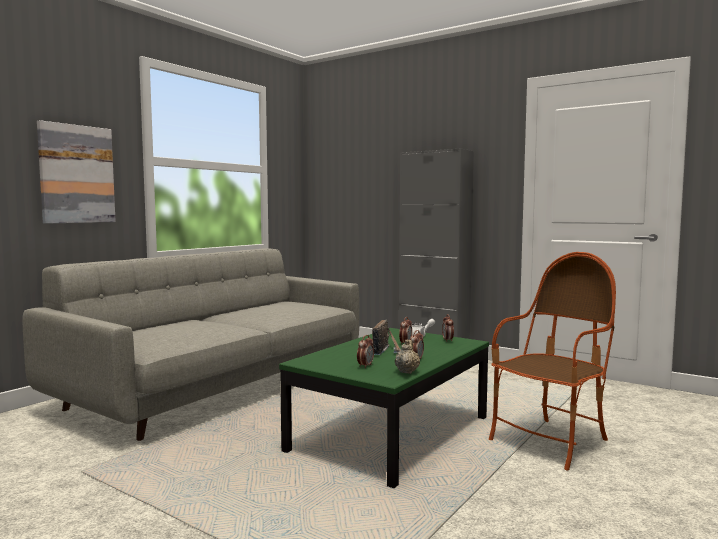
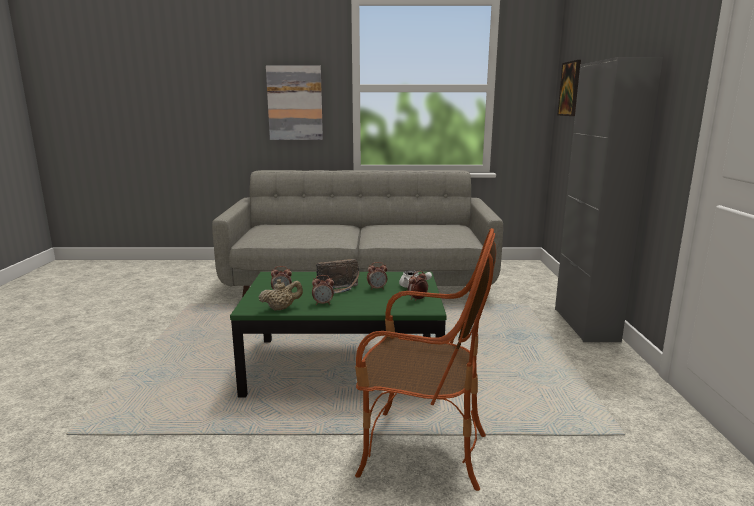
camera: 55 degrees right, 10 degrees up
none -> picture [557,60,581,116]

